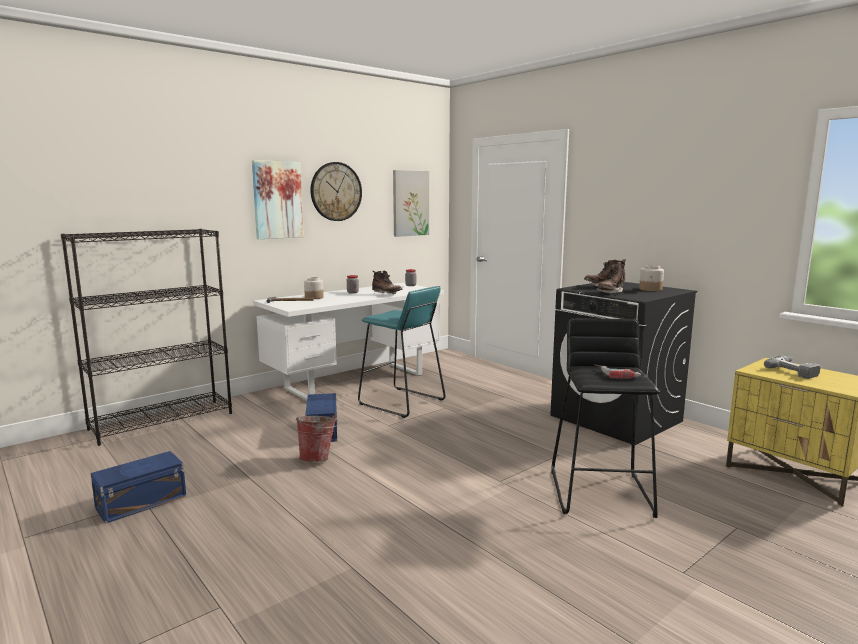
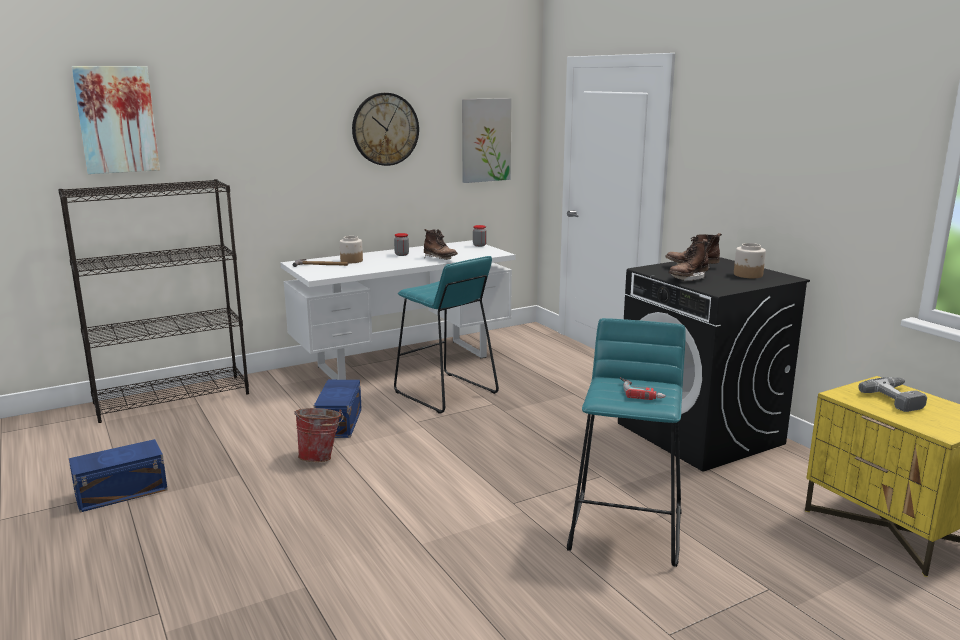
camera: 10 degrees right, 5 degrees up
picture [252,160,304,239] -> picture moved to [72,66,160,174]
black stool [551,318,660,518] -> turquoise stool [567,318,686,567]

